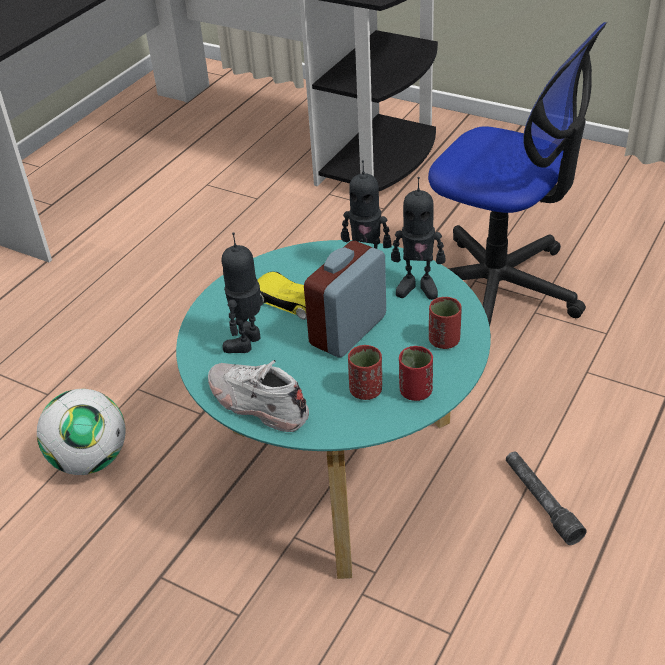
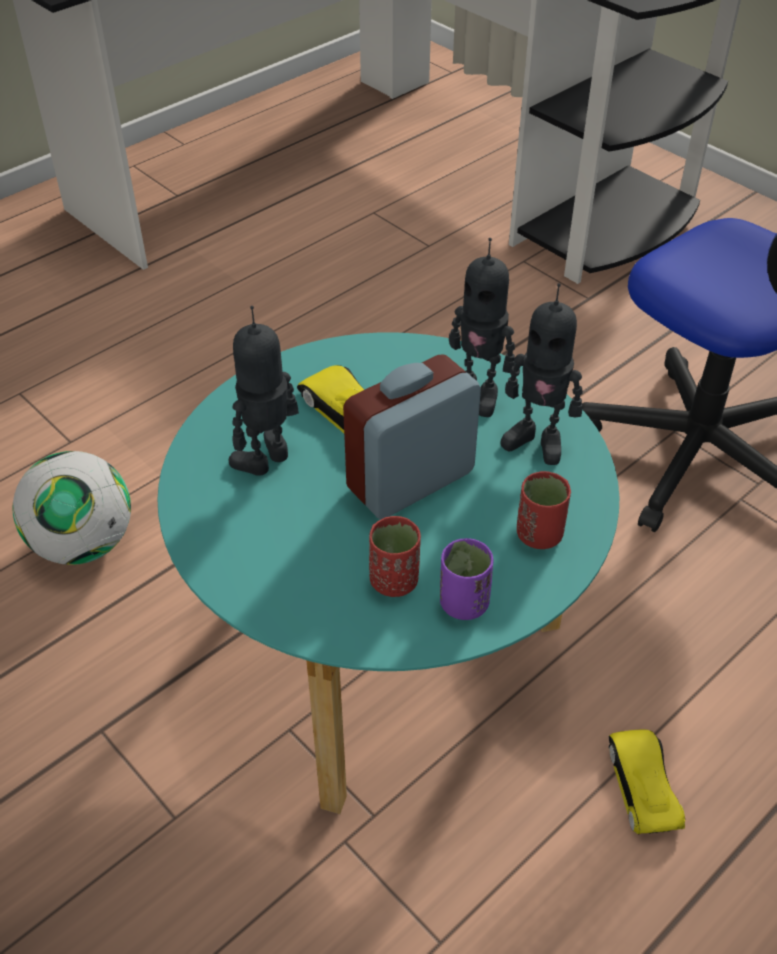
camera: 15 degrees right, 5 degrees up
white shoe [208,360,309,432] -> none
red cup [399,346,433,401] -> purple cup [440,538,494,620]
grey flashlight [506,451,587,545] -> yellow toy car [608,730,685,834]

